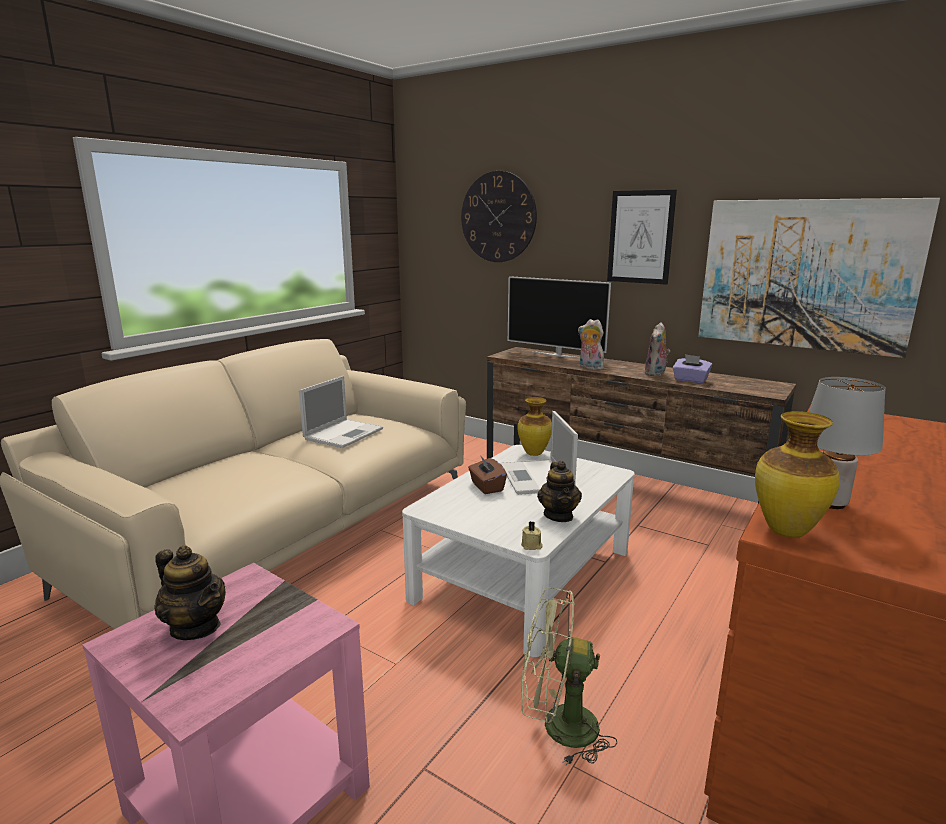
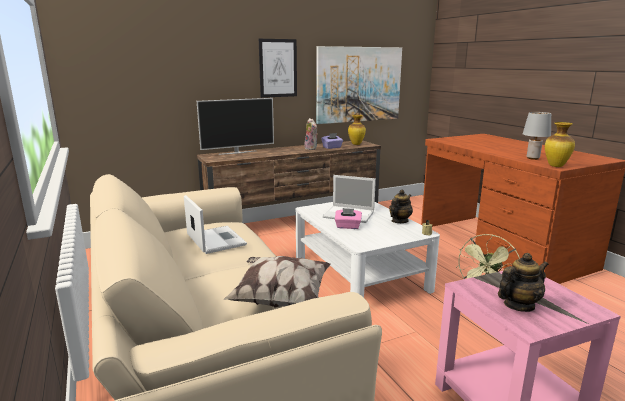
camera: 60 degrees left, 0 degrees up
wall clock [461,171,537,262] -> none
brown tissue box [468,456,507,494] -> pink tissue box [335,208,362,229]
vase [518,397,552,456] -> vase moved to [348,115,366,145]
teapot [537,461,582,522] -> teapot turned 75 degrees counterclockwise [389,190,413,223]
plush toy [578,319,604,370] -> none
none -> pillow [223,256,331,308]

